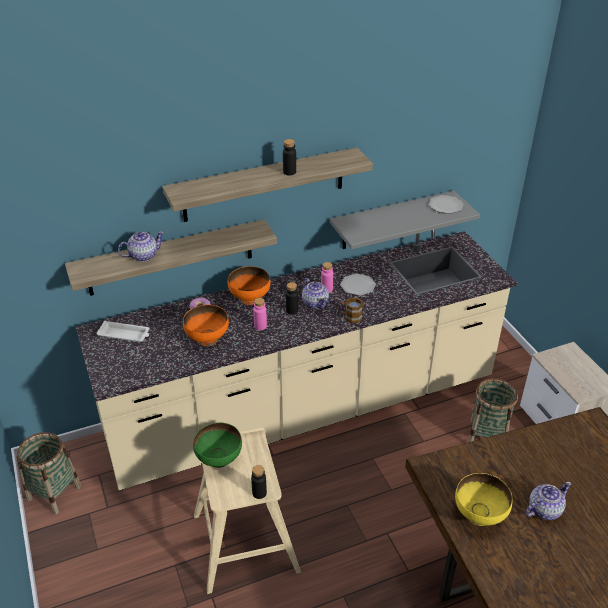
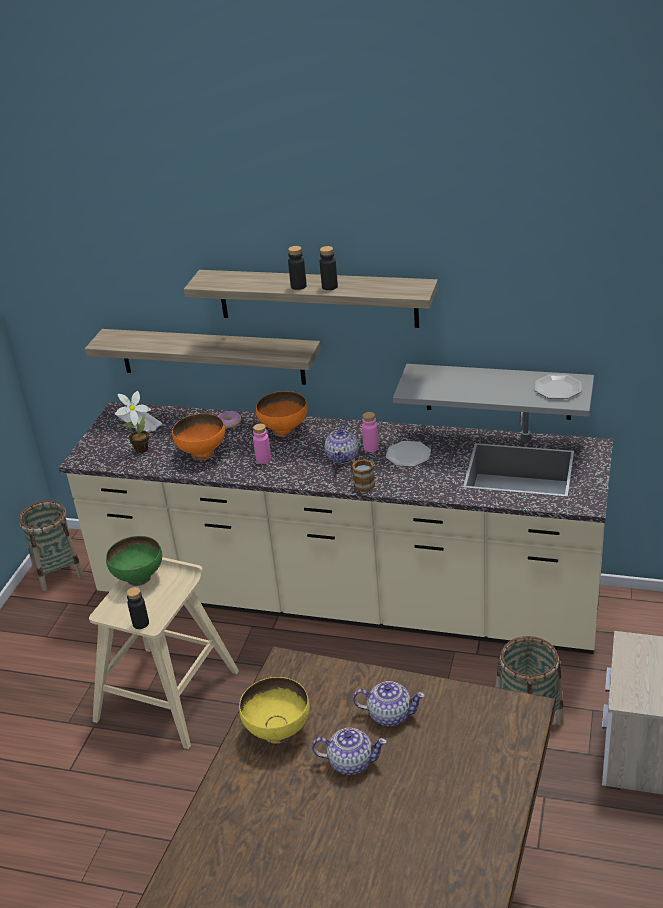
camera: 40 degrees right, 5 degrees down
teapot [118,231,164,262] -> teapot moved to [353,681,425,726]
black bottle [286,282,298,314] -> black bottle moved to [288,246,307,290]
none -> potted plant [115,391,151,453]

